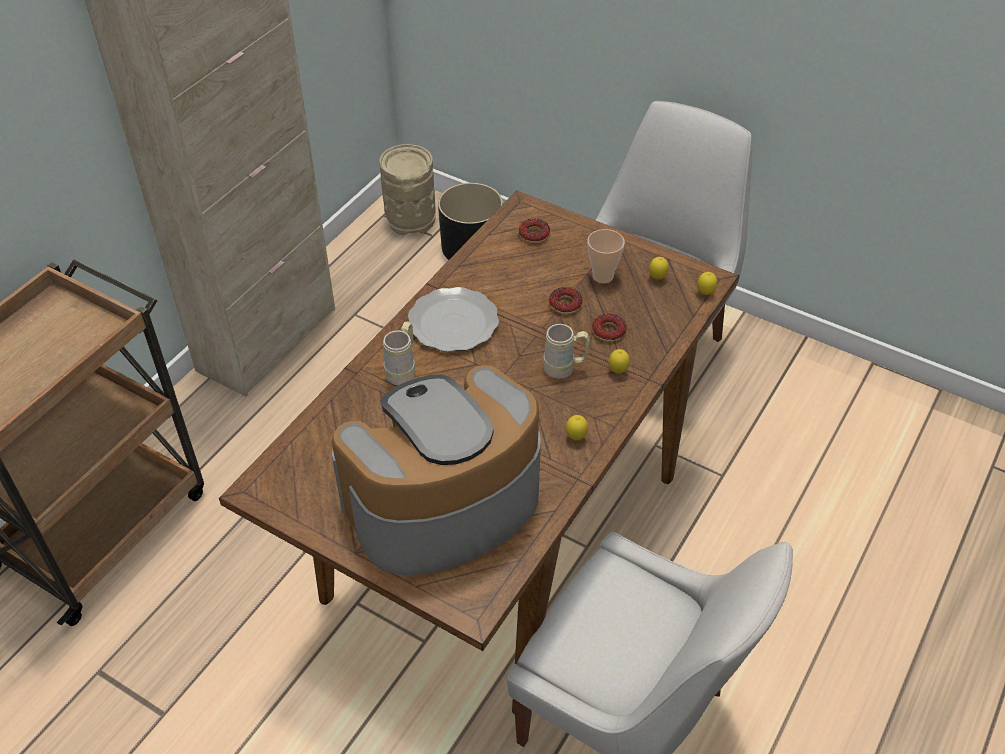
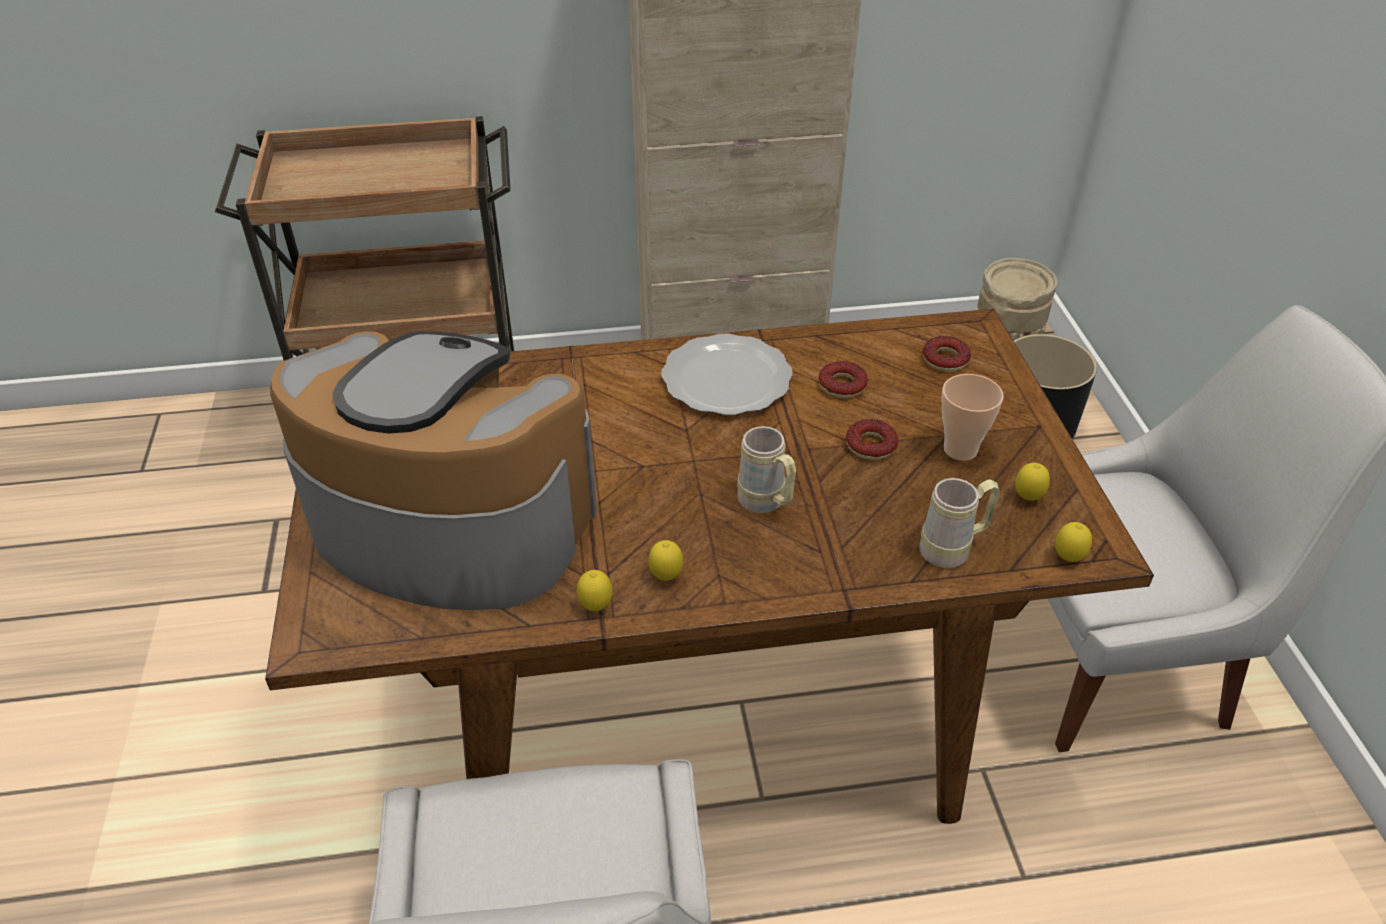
camera: 50 degrees right, 5 degrees down
beige mug [383,322,415,385] -> beige mug moved to [919,478,1000,568]
donut [592,314,627,342] -> donut moved to [818,361,868,398]
lemon [609,349,630,374] -> lemon moved to [577,570,613,611]

